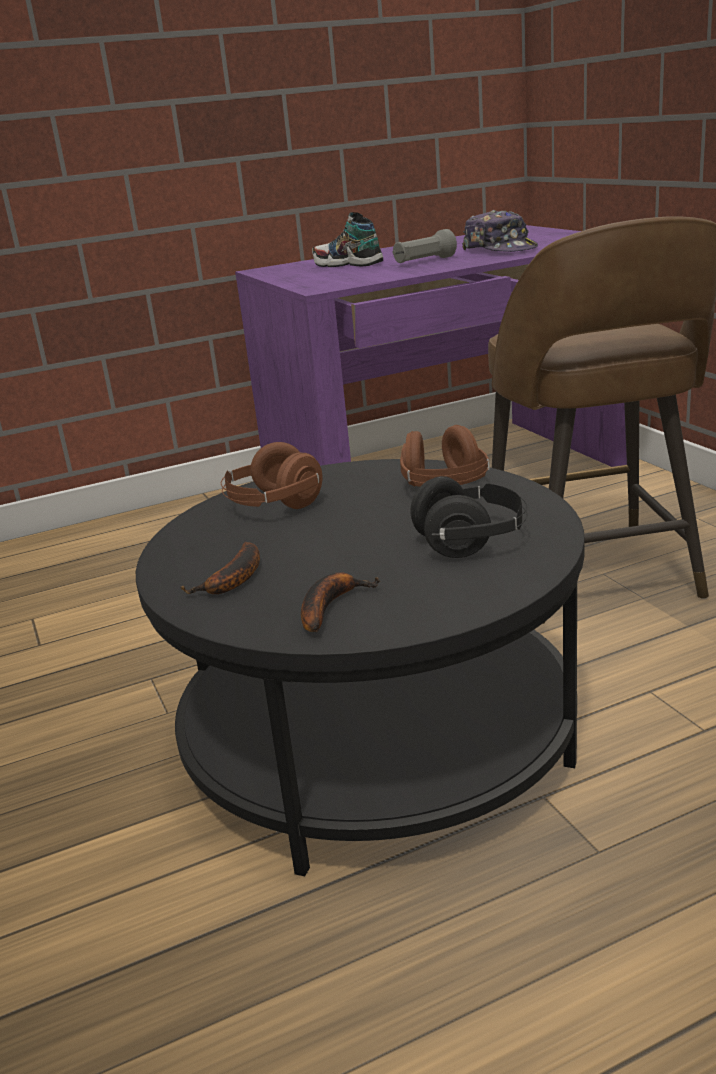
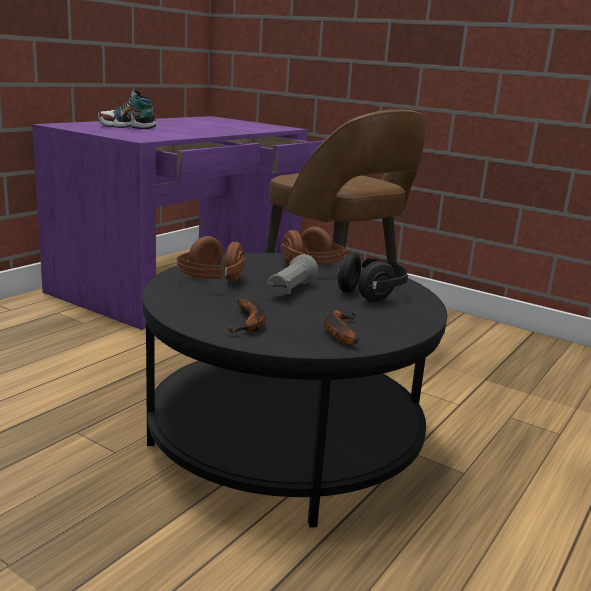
camera: 35 degrees left, 5 degrees down
grey flashlight [392,229,457,263] -> grey flashlight moved to [267,254,318,297]
cap [462,210,538,252] -> none

